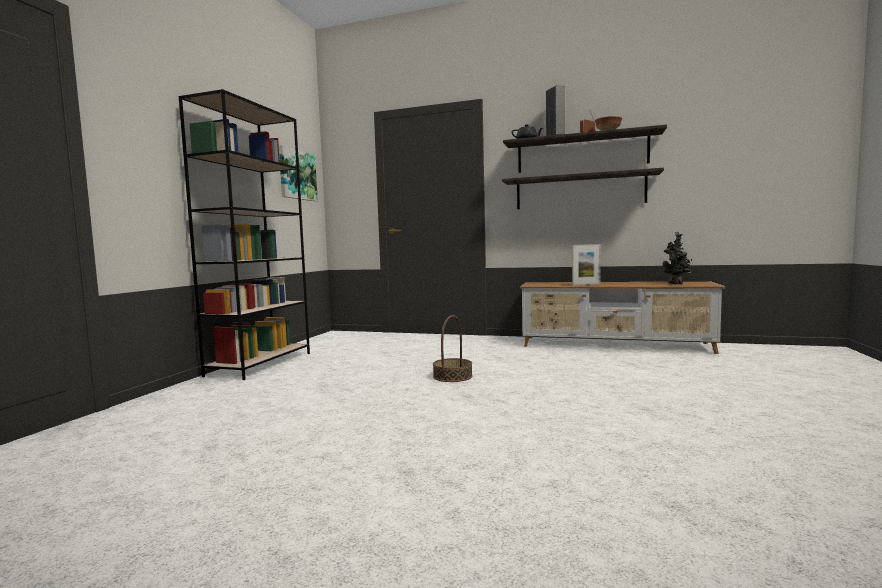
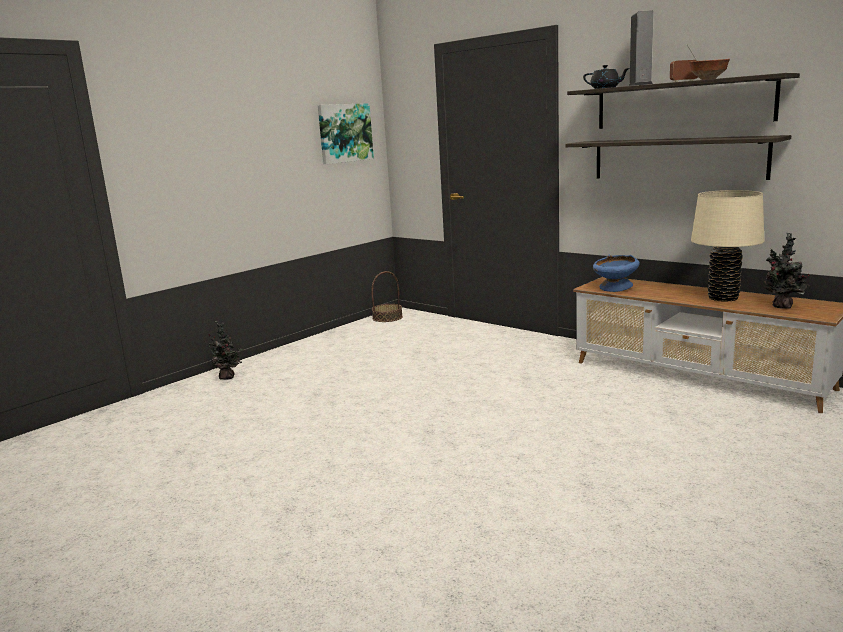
camera: 25 degrees right, 10 degrees up
beige bookcase [179,89,310,380] -> none
basket [433,315,473,382] -> basket moved to [371,271,403,322]
picture frame [572,244,601,285] -> none
none -> potted plant [204,321,243,380]
none -> blue bowl [593,255,640,292]
none -> beige table lamp [691,190,764,302]

